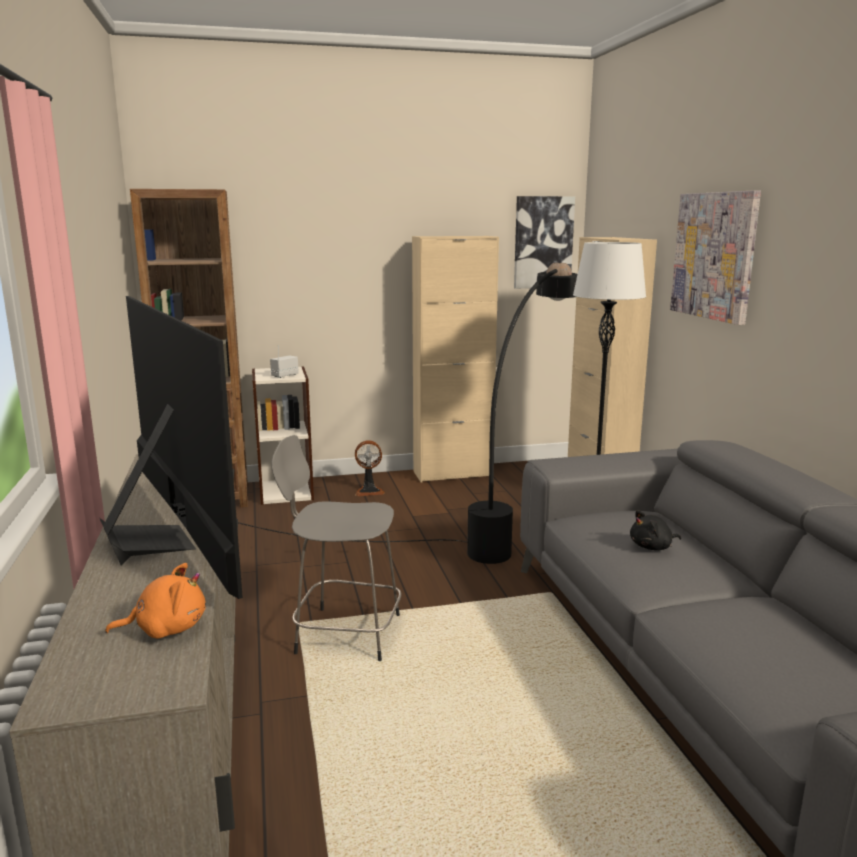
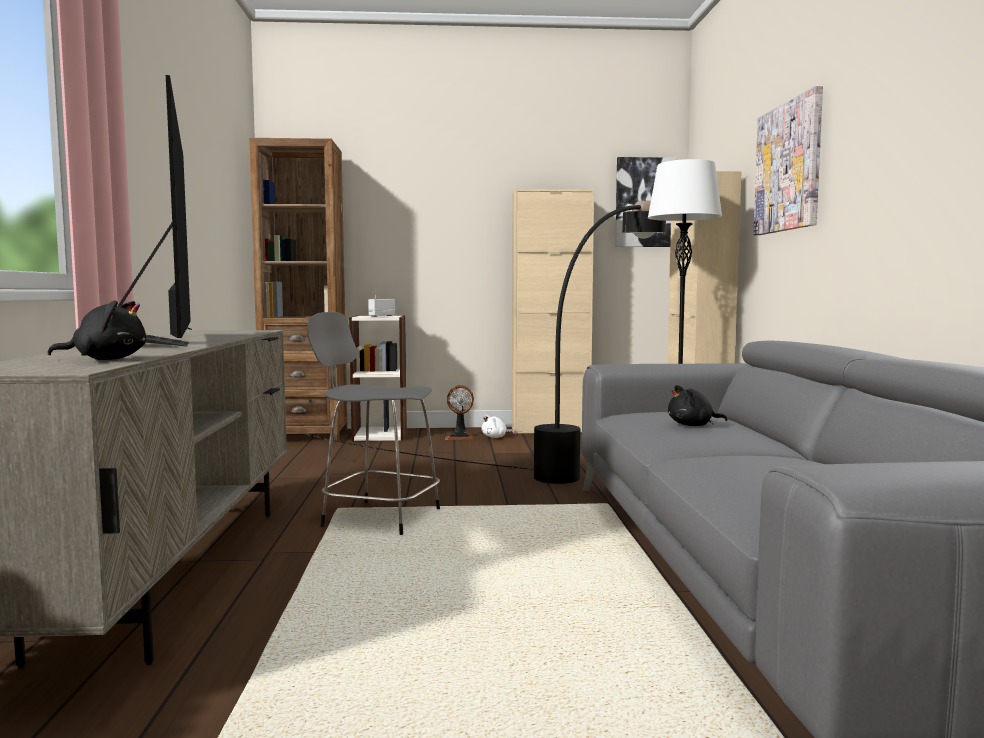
camera: 10 degrees right, 10 degrees down
orange plush toy [105,563,206,639] -> black plush toy [47,301,146,360]
none -> white plush toy [482,414,514,438]

